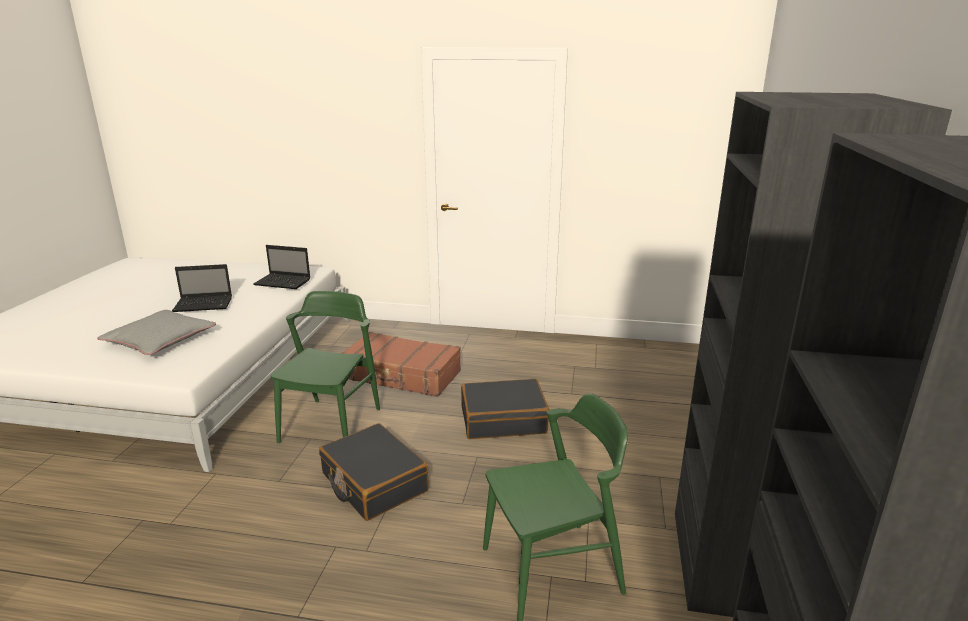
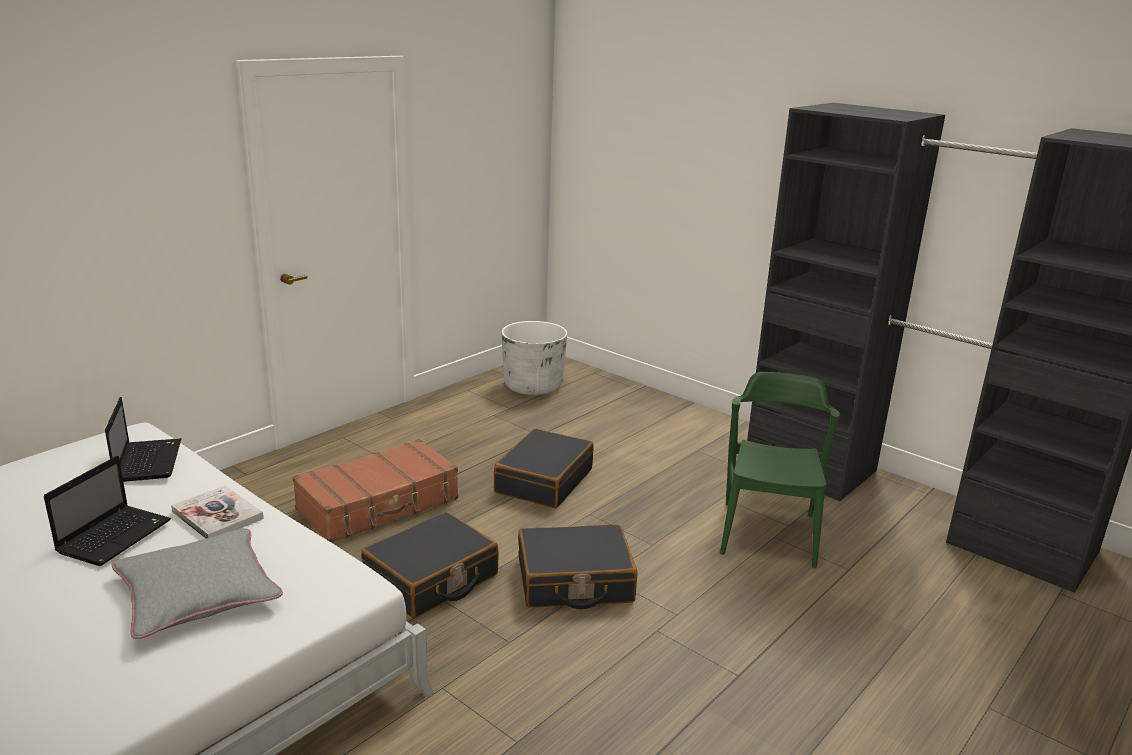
camera: 60 degrees left, 0 degrees up
laptop [253,245,310,289] -> laptop turned 60 degrees counterclockwise [105,397,181,482]
green chair [271,291,380,444] -> black suitcase [361,512,499,618]
none -> book [171,485,264,539]
none -> white planter [502,321,567,395]

